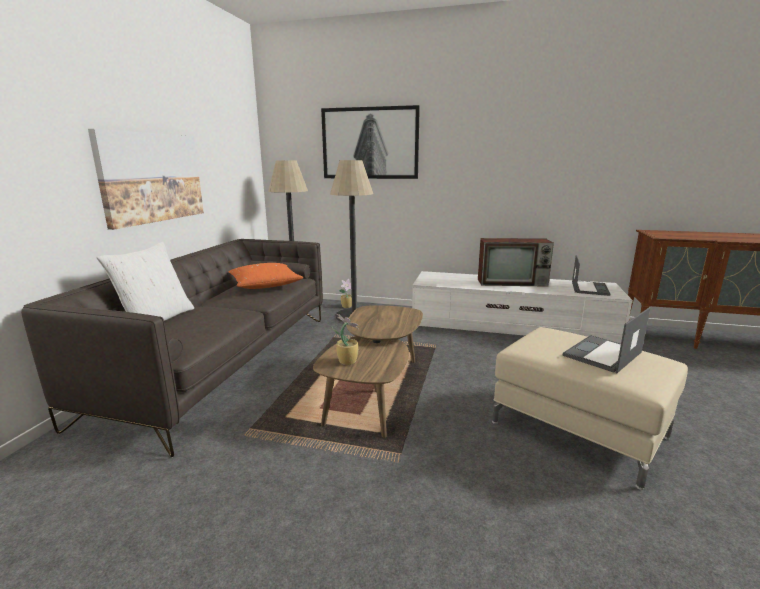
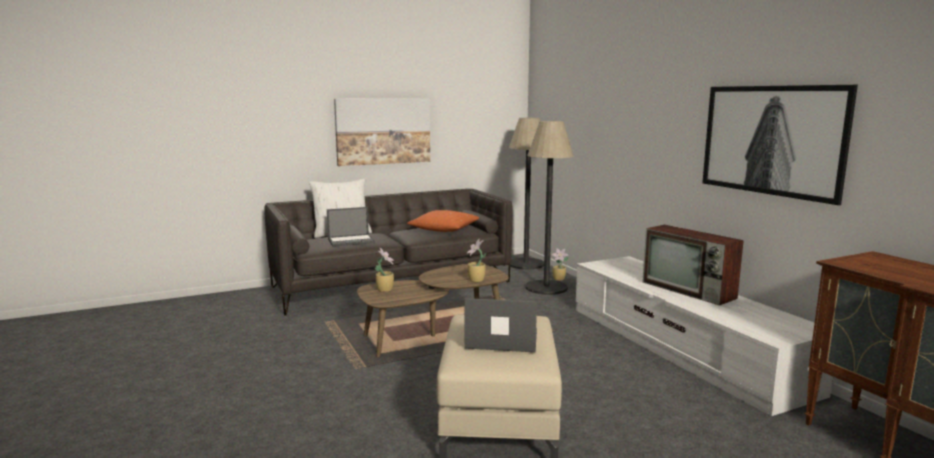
camera: 50 degrees right, 5 degrees down
picture [321,105,420,179] -> picture moved to [702,85,858,205]
laptop [572,255,610,296] -> laptop moved to [327,207,375,247]
none -> potted plant [467,239,486,282]

